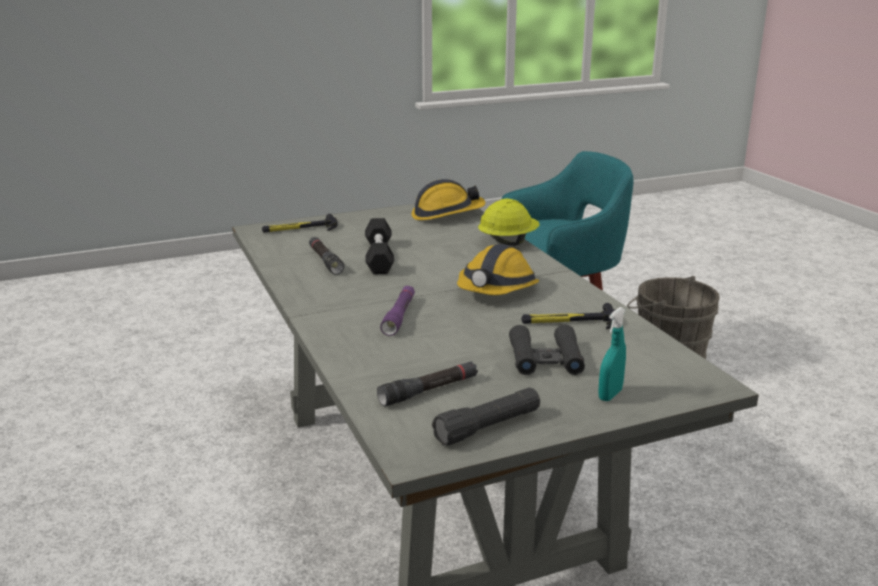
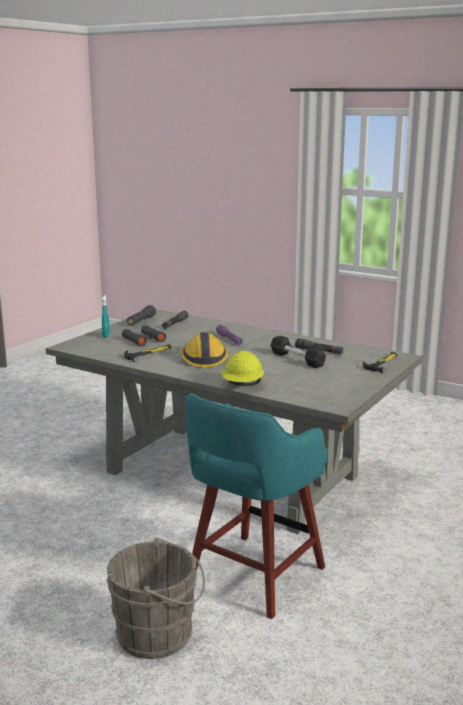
camera: 145 degrees right, 5 degrees down
hard hat [412,179,486,220] -> none

